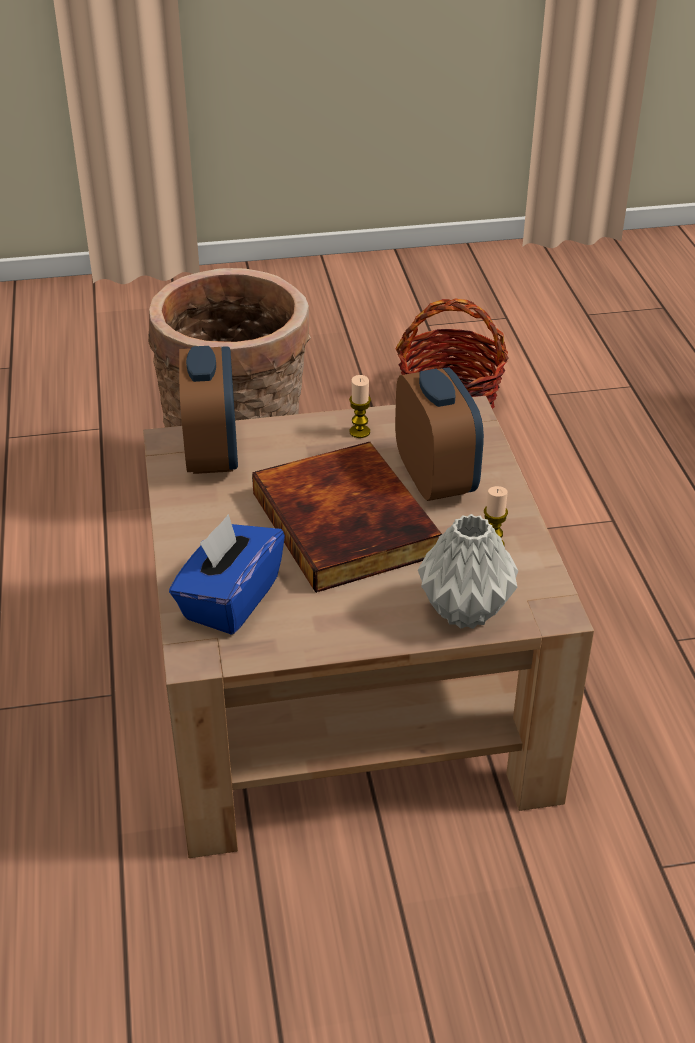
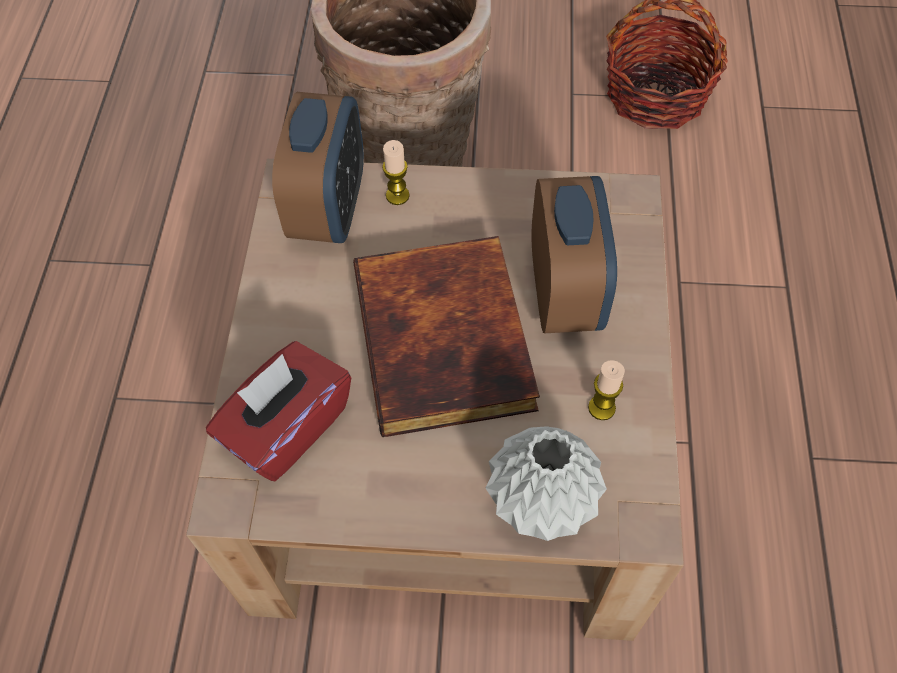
camera: 15 degrees right, 20 degrees up
blue tissue box [169,514,285,635] -> red tissue box [206,341,351,481]
candle [349,375,371,438] -> candle moved to [382,140,410,205]

